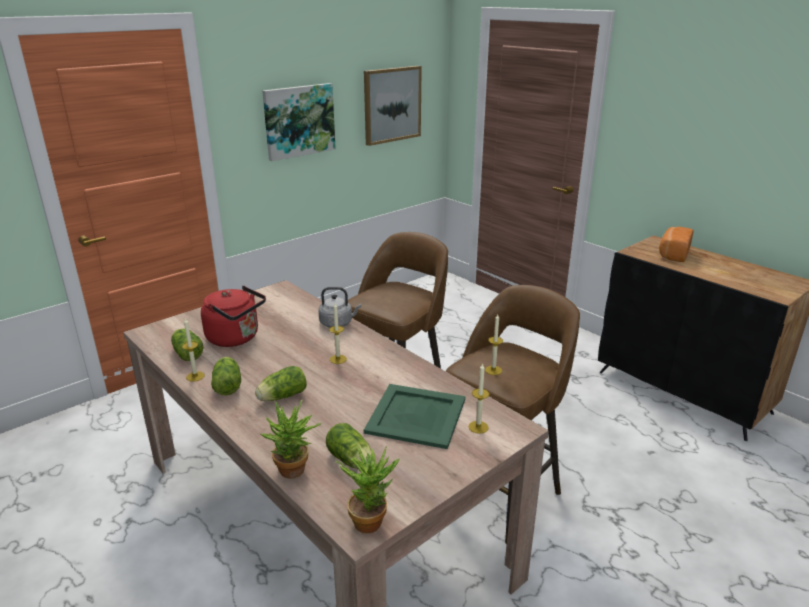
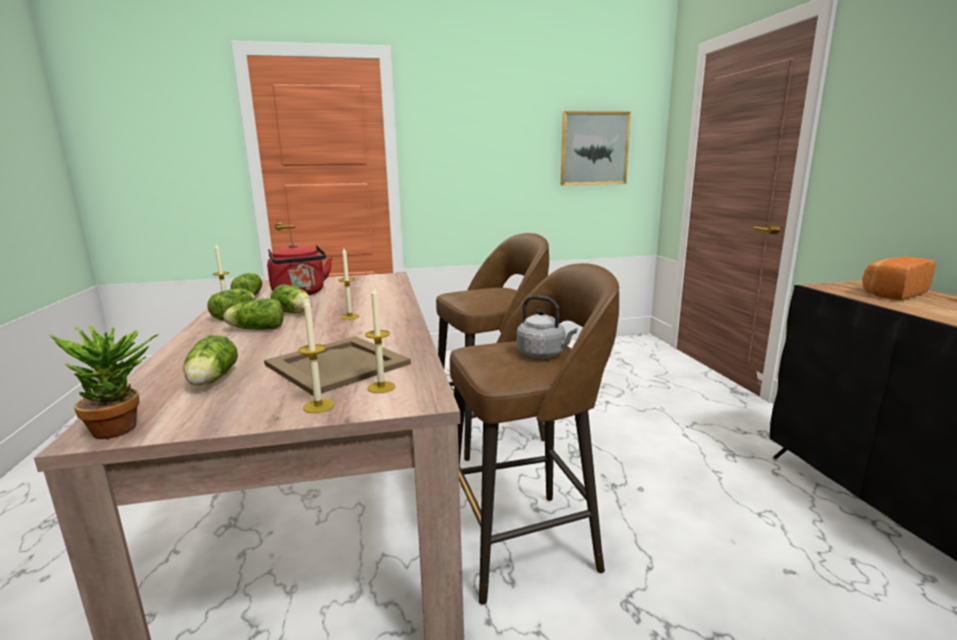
camera: 30 degrees right, 10 degrees down
potted plant [261,400,322,479] -> none
picture [262,83,336,161] -> none
grey kettle [318,287,361,328] -> grey kettle moved to [517,296,578,358]
green tray [364,384,465,449] -> beige tray [264,336,411,396]
candle [485,314,503,375] -> candle moved to [298,298,334,413]
none -> lettuce [271,284,312,313]

